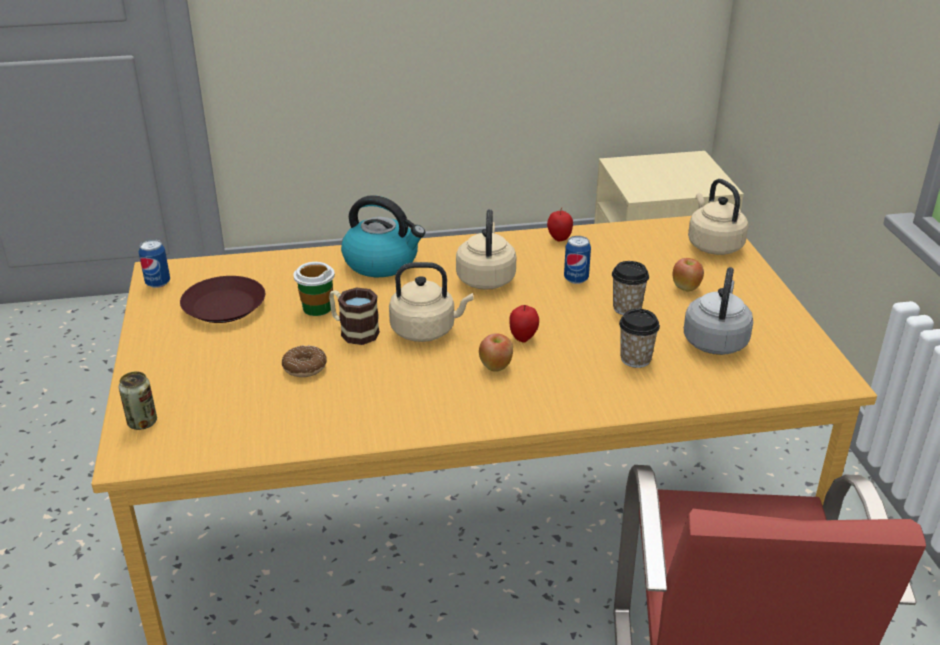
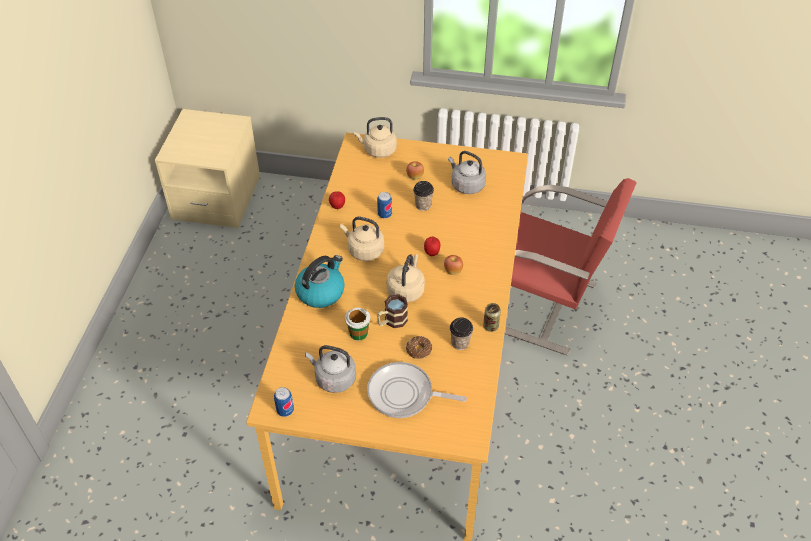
camera: 70 degrees left, 15 degrees up
can [119,372,157,430] -> can moved to [483,303,501,332]
brown plate [180,276,265,323] -> grey kettle [305,345,356,393]
cup [619,309,660,368] -> cup moved to [450,317,473,350]
none -> frying pan [367,362,467,418]

